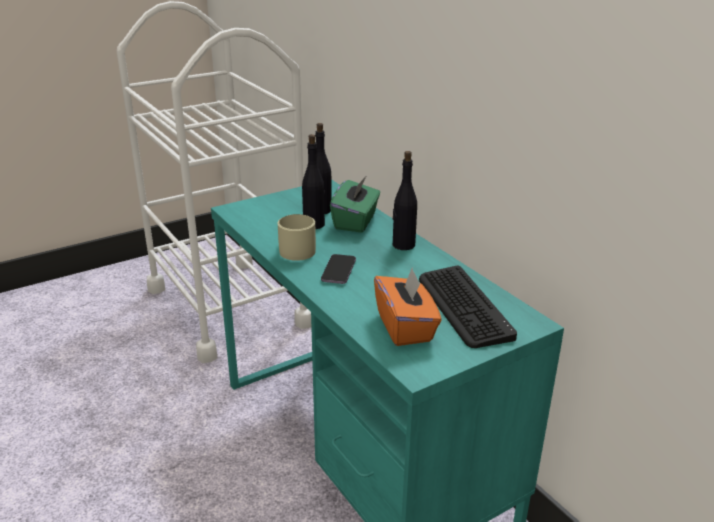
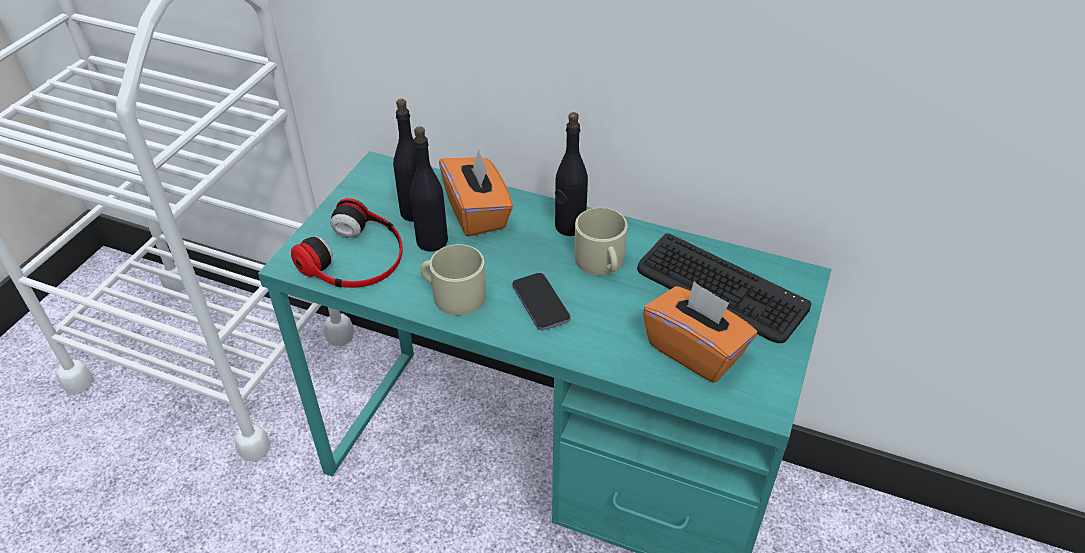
camera: 35 degrees left, 15 degrees up
green tissue box [330,175,380,233] -> orange tissue box [439,150,513,237]
none -> headphones [291,198,403,288]
none -> beige mug [574,208,628,275]

